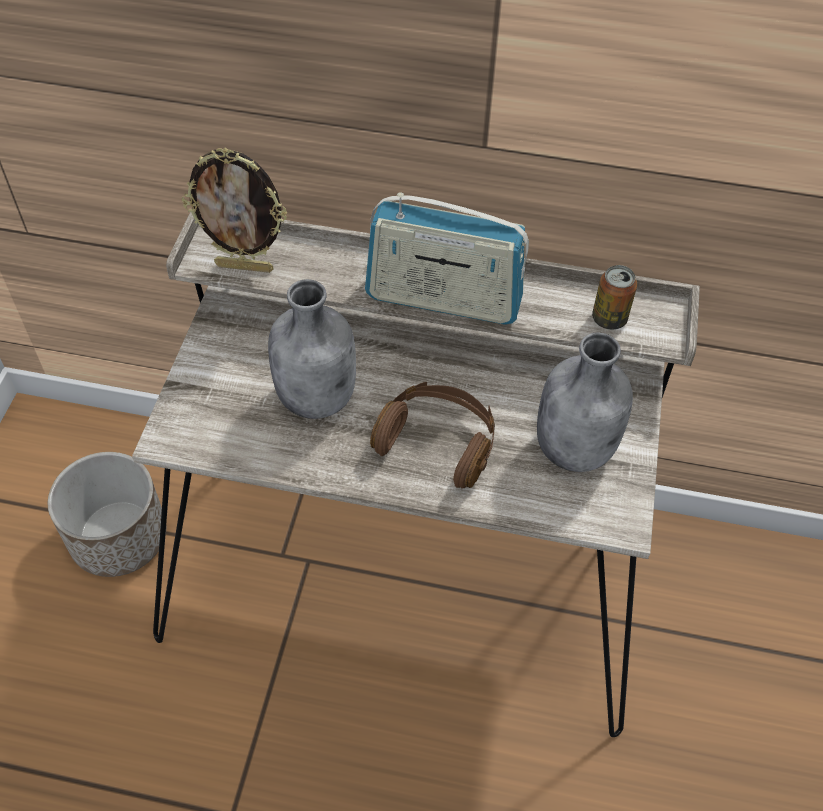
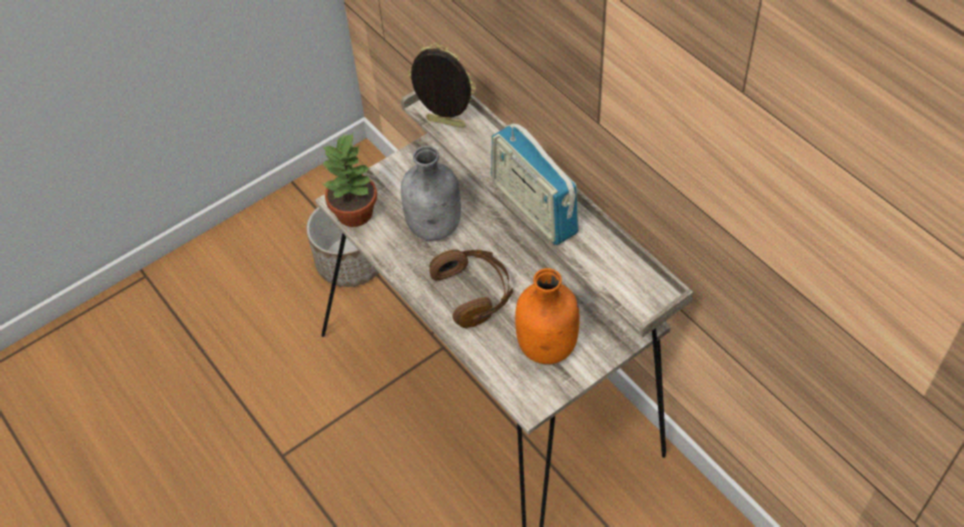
camera: 45 degrees right, 0 degrees up
picture frame [182,147,287,273] -> picture frame turned 150 degrees clockwise [408,43,476,128]
grey bottle [537,332,633,472] -> orange bottle [515,268,580,364]
can [592,265,637,330] -> none
none -> potted plant [323,133,377,227]

